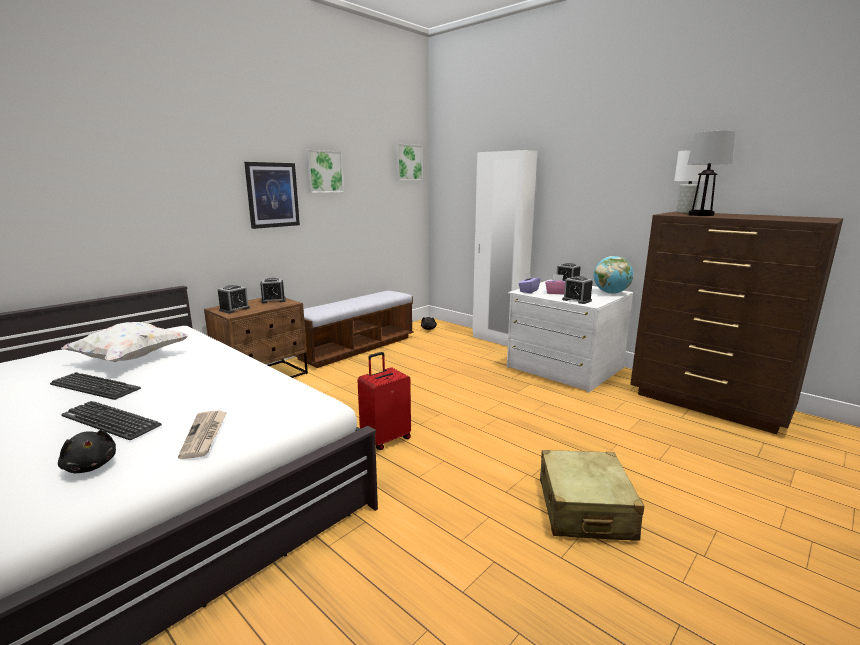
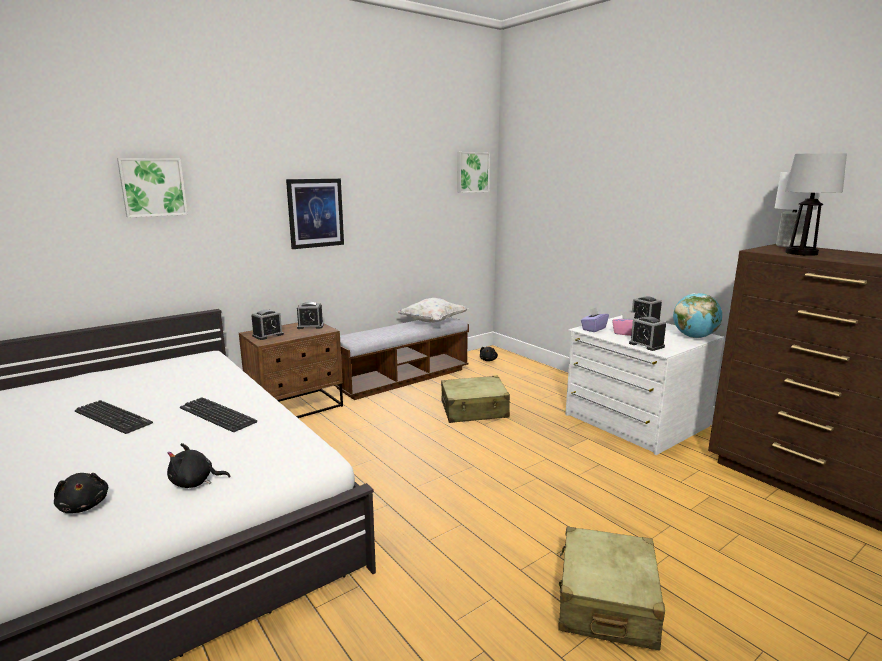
camera: 10 degrees right, 0 degrees up
keyboard [61,401,162,440] -> keyboard moved to [180,397,257,432]
white pillow [62,322,189,362] -> white pillow moved to [397,298,468,323]
newspaper [178,410,227,459] -> black plush toy [167,443,230,488]
picture [305,150,344,193] -> picture moved to [117,158,188,218]
red suitcase [357,352,411,450] -> none
white wardrobe [472,150,537,346] -> none
none -> beige suitcase [441,376,510,423]

